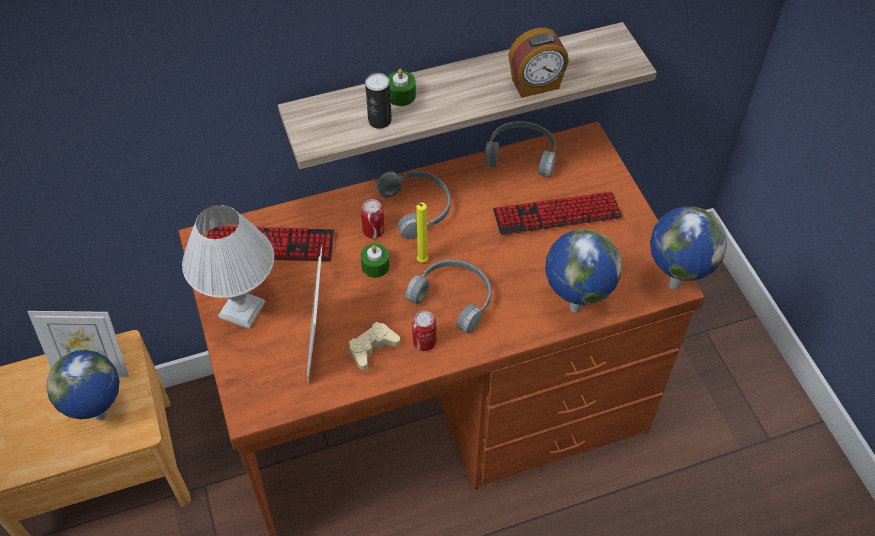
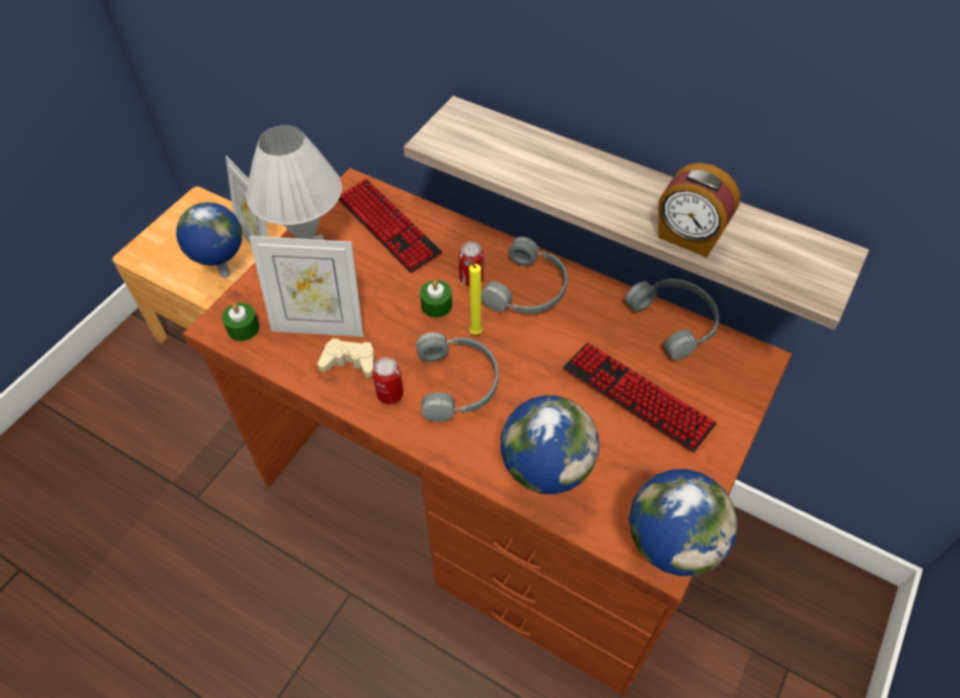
camera: 50 degrees right, 0 degrees up
picture frame [307,247,322,385] -> picture frame turned 135 degrees counterclockwise [249,236,364,337]
can [365,73,392,129] -> none
green candle [388,69,416,106] -> green candle moved to [222,303,260,341]

